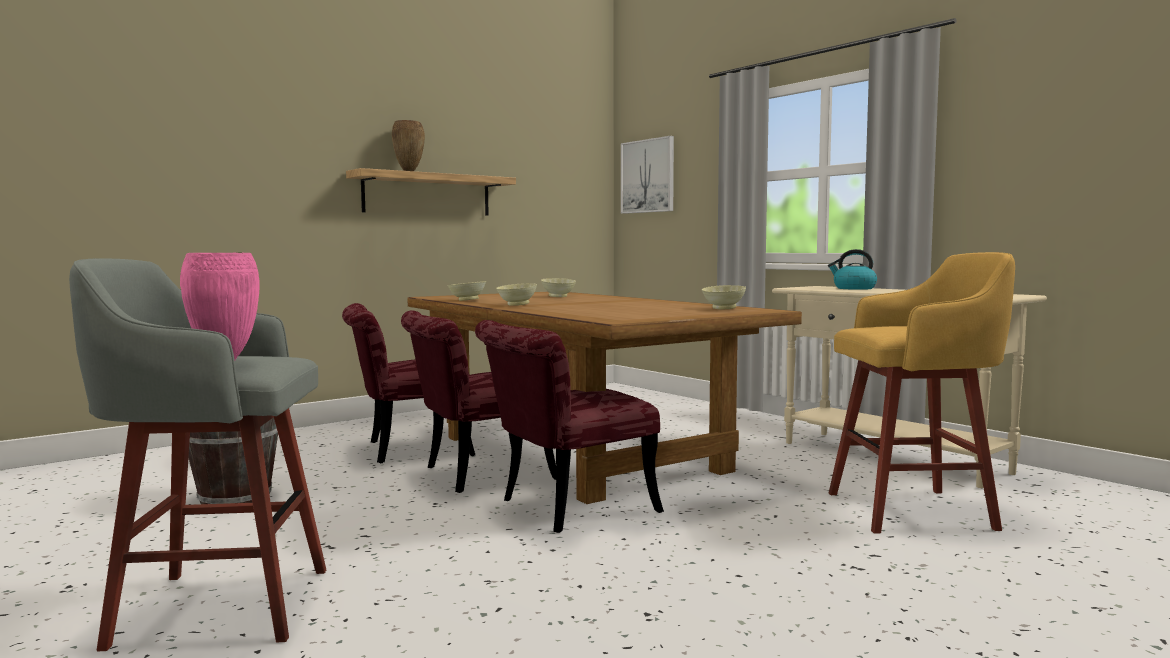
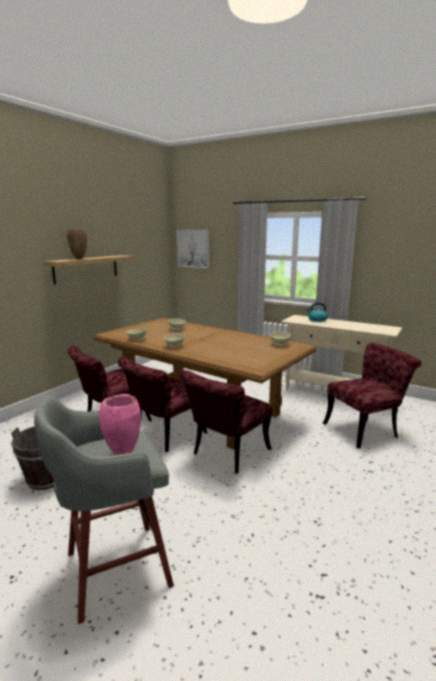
camera: 20 degrees left, 10 degrees up
yellow stool [829,252,1015,534] -> red chair [323,343,422,449]

